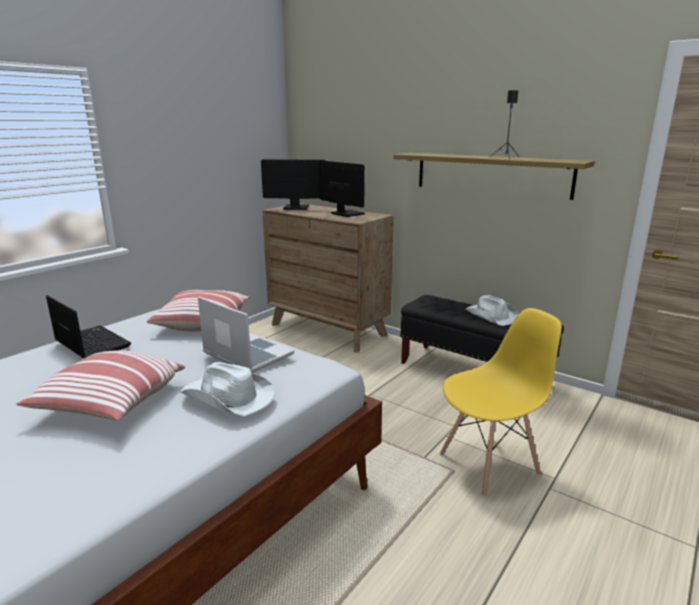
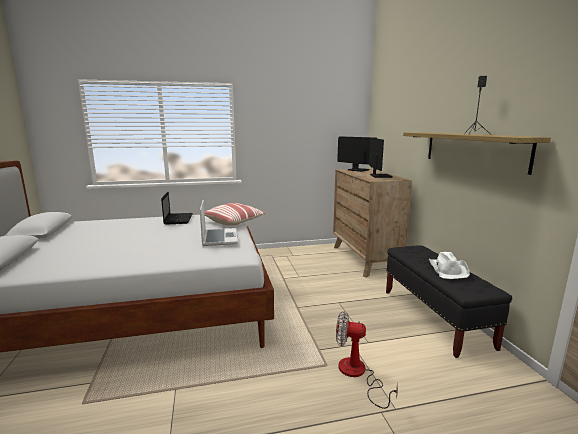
camera: 40 degrees right, 5 degrees down
pillow [16,350,185,421] -> none
white hat [181,362,275,416] -> none
yellow chair [440,308,562,496] -> fan [336,311,398,409]

